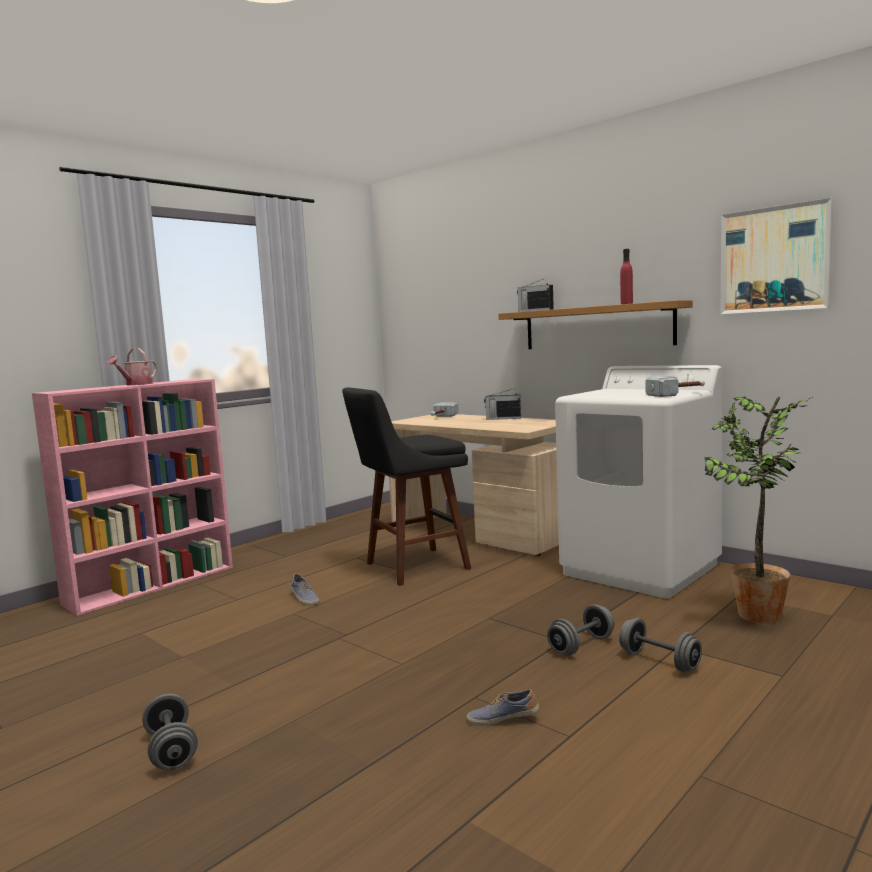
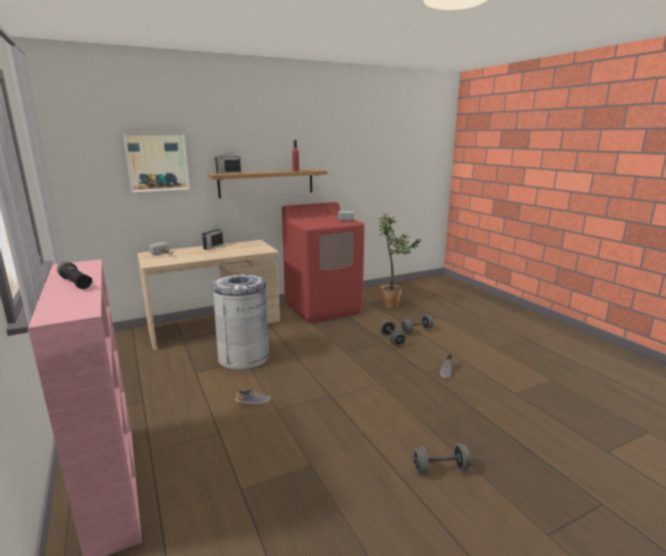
camera: 70 degrees left, 10 degrees up
watering can [107,348,157,385] -> black flashlight [57,261,93,289]
black stool [342,387,471,586] -> grey trash can [212,274,269,370]
white washing machine [555,365,722,599] -> red washing machine [282,202,365,324]
picture [721,198,833,314] -> picture moved to [123,133,190,192]

